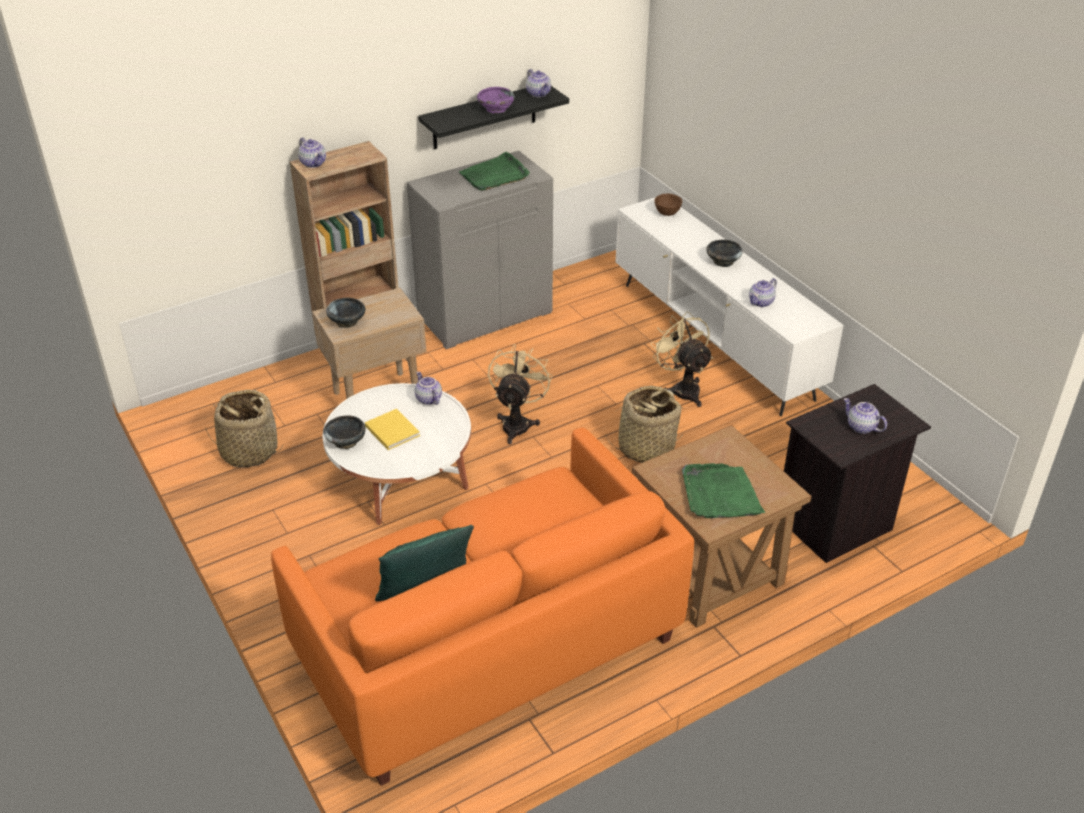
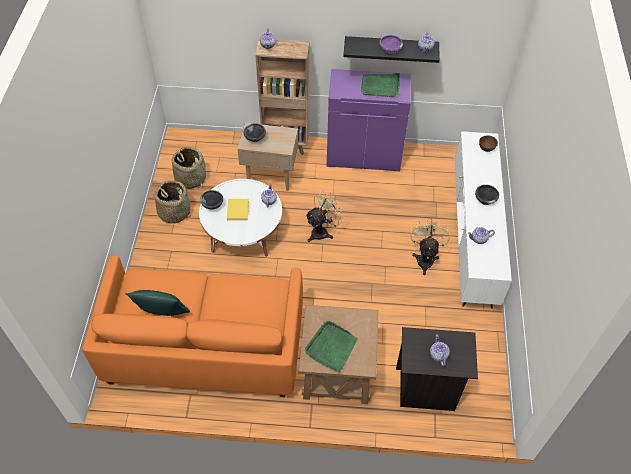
camera: 35 degrees right, 15 degrees up
grey cabinet [407,151,553,349] -> purple cabinet [326,69,411,171]
basket [606,386,684,463] -> basket moved to [153,181,190,223]

